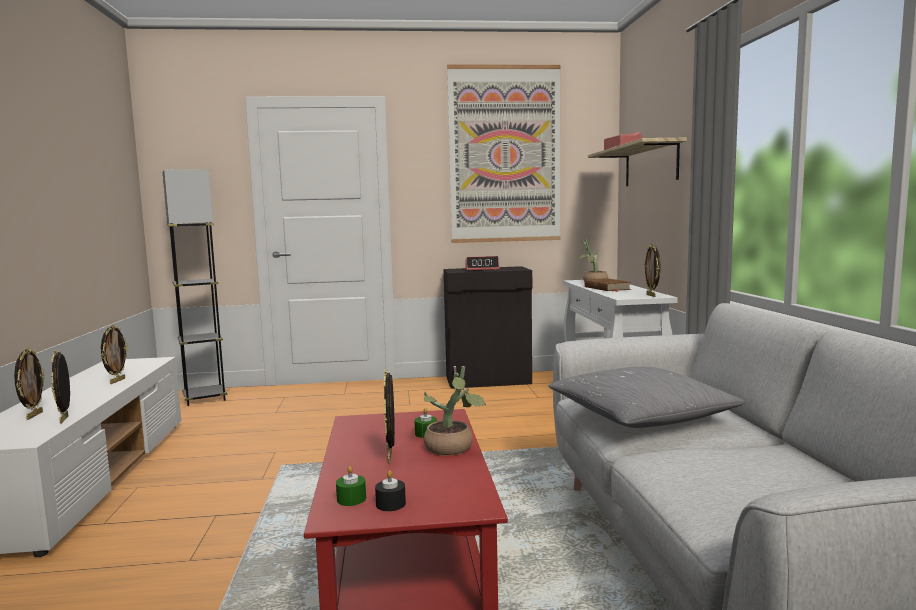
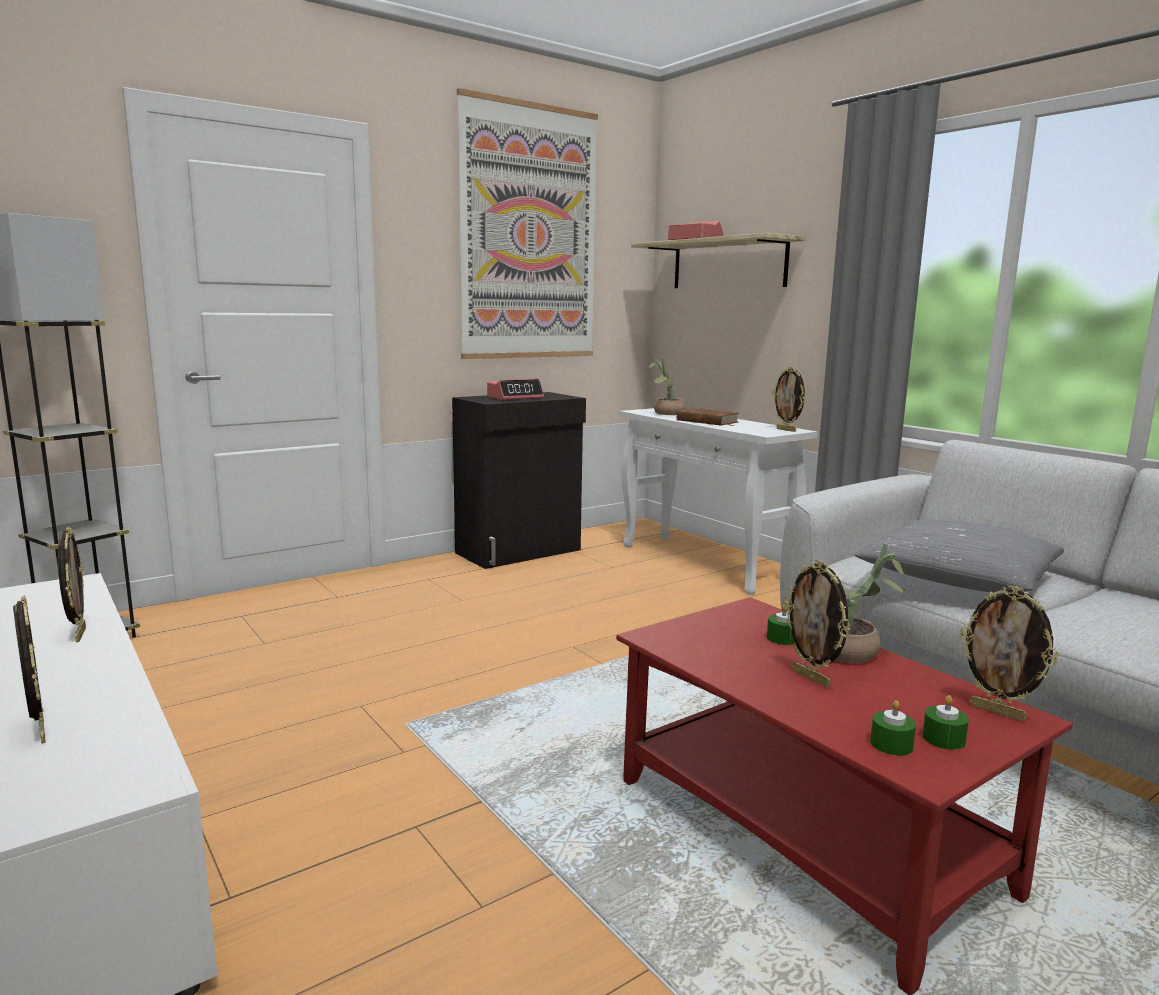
camera: 30 degrees left, 5 degrees up
picture frame [51,350,70,424] -> picture frame moved to [960,585,1058,721]
black candle [375,470,406,511] -> green candle [922,695,969,750]

